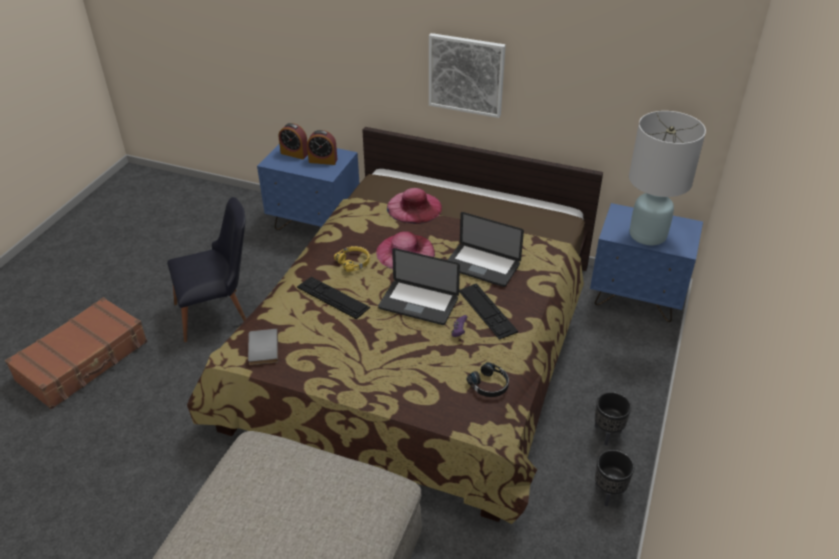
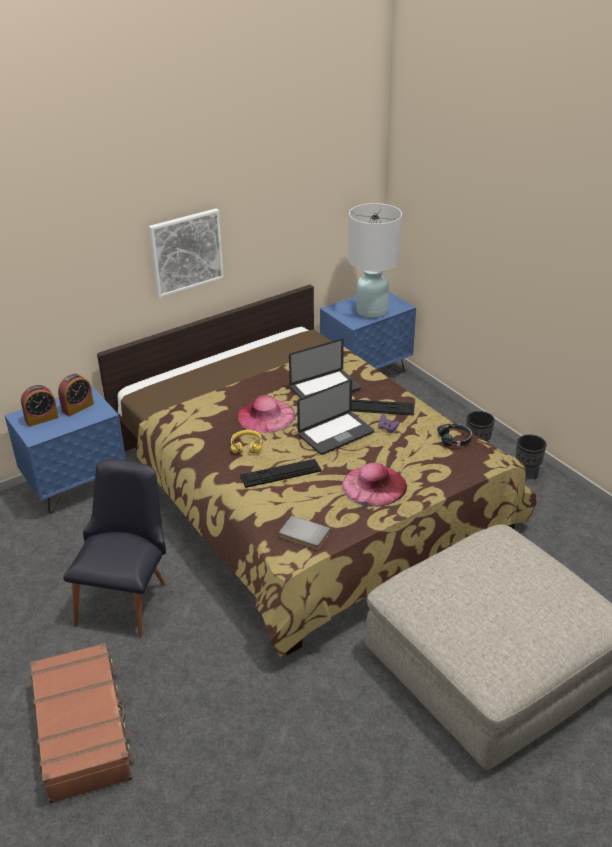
camera: 55 degrees left, 5 degrees down
pink hat [387,188,442,224] -> pink hat moved to [342,463,407,507]

